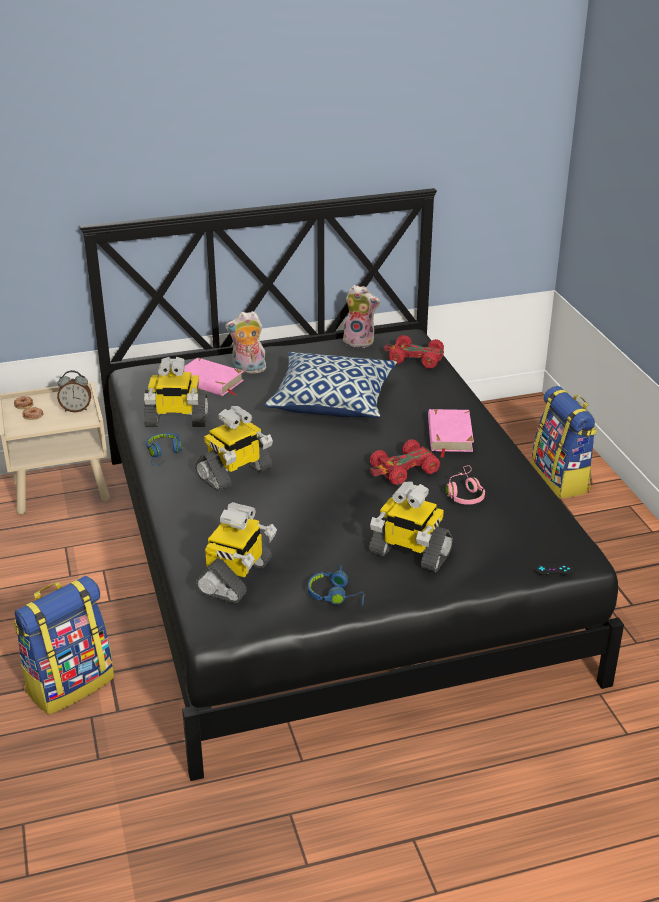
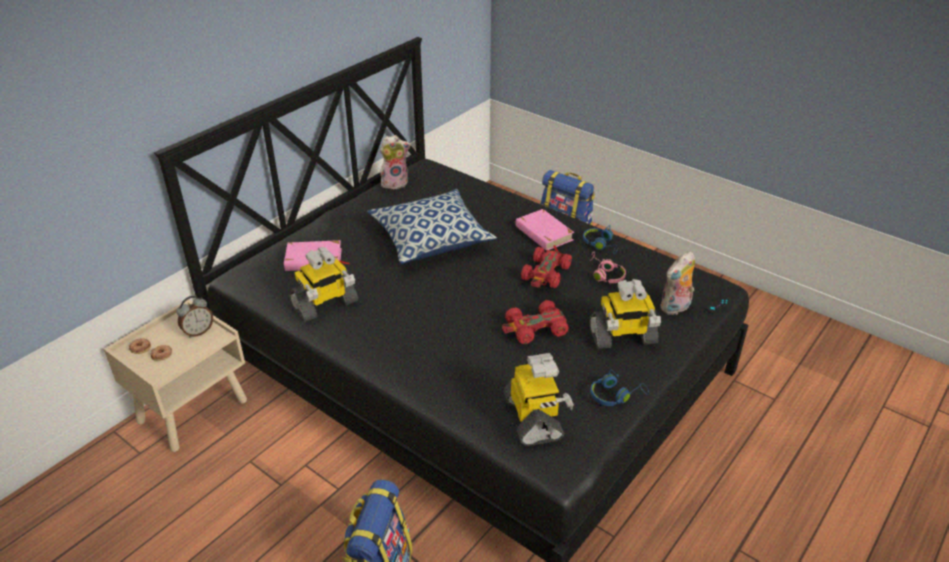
camera: 35 degrees left, 5 degrees up
blue headphones [146,433,182,465] -> blue headphones moved to [583,225,619,254]
toy robot [195,406,273,491] -> none
plush toy [225,311,266,374] -> plush toy moved to [660,251,695,315]
red toy car [384,335,444,369] -> red toy car moved to [502,300,568,344]

